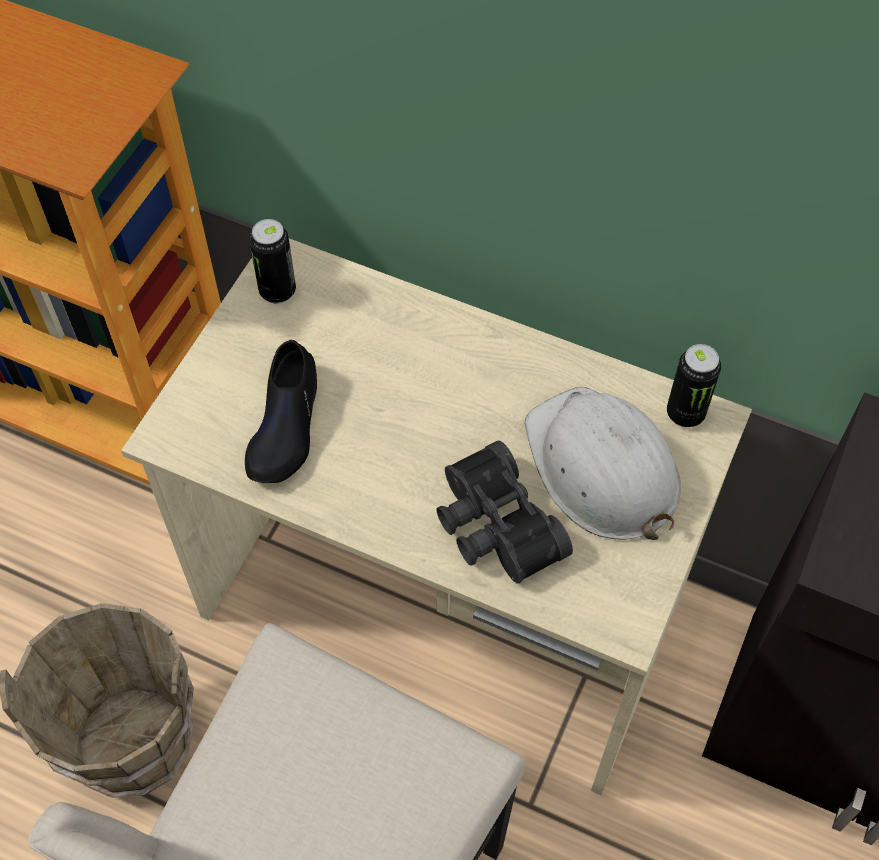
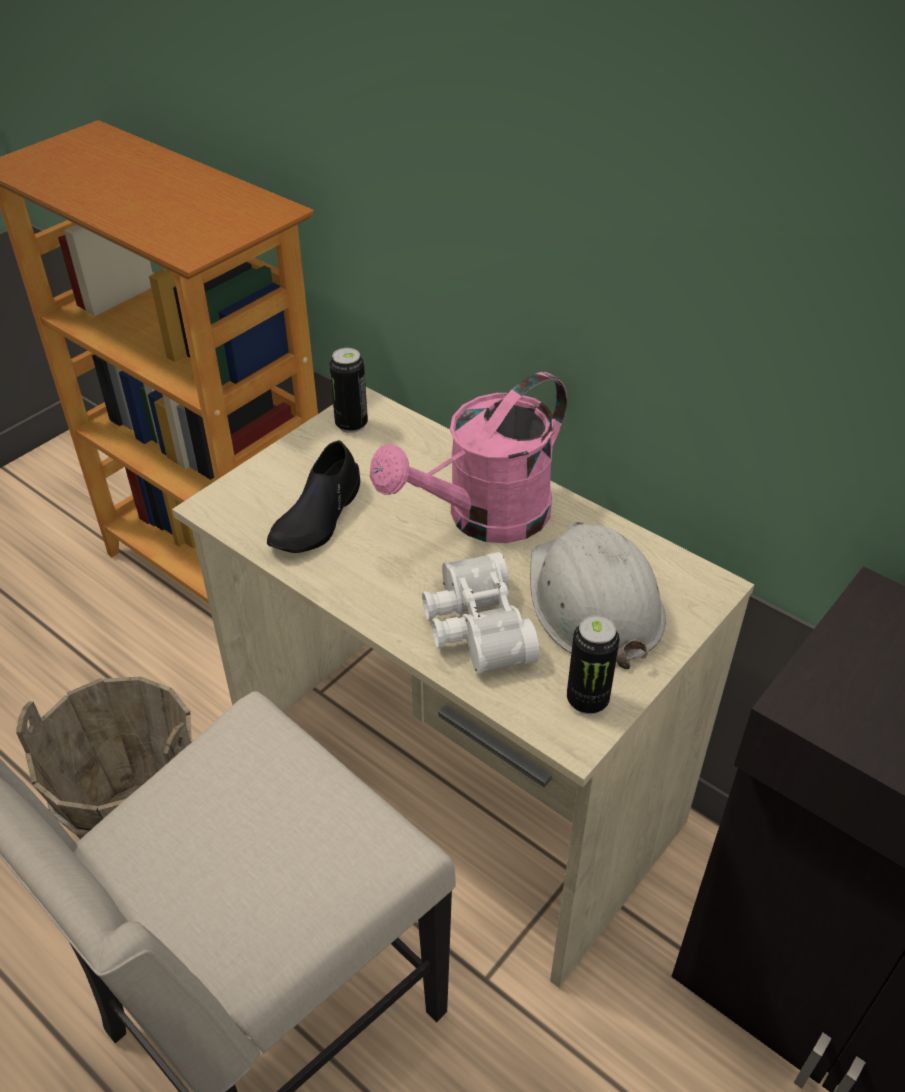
camera: 15 degrees right, 15 degrees down
black binoculars [436,440,573,584] -> white binoculars [422,552,540,674]
can [667,344,721,427] -> can moved to [567,615,619,714]
none -> pink watering can [370,372,567,543]

